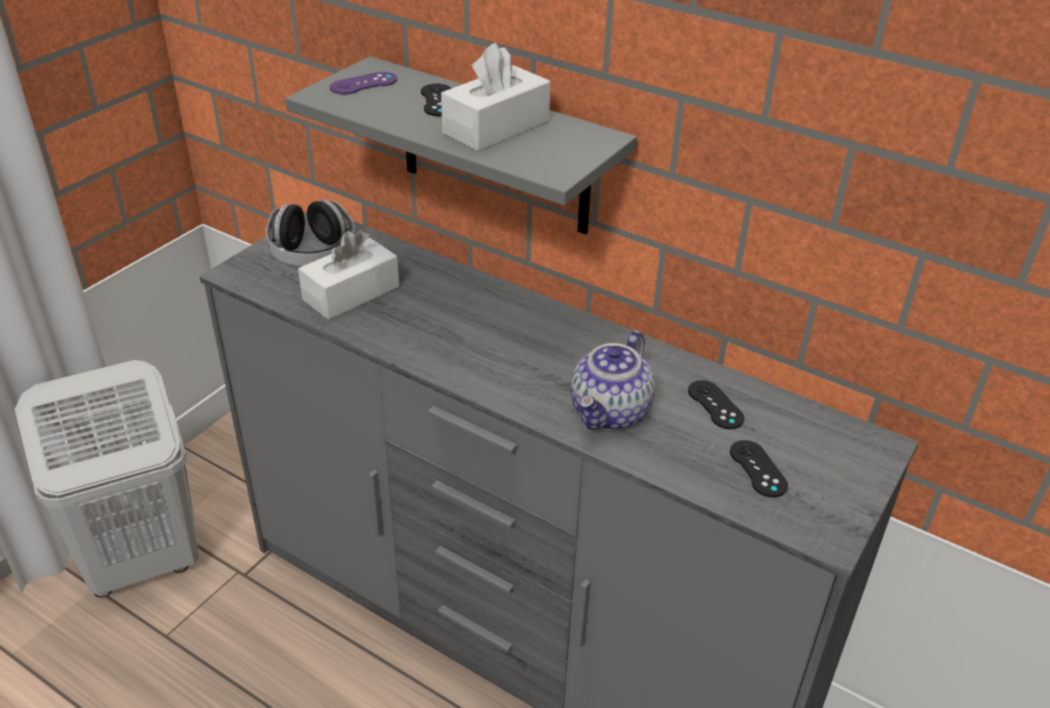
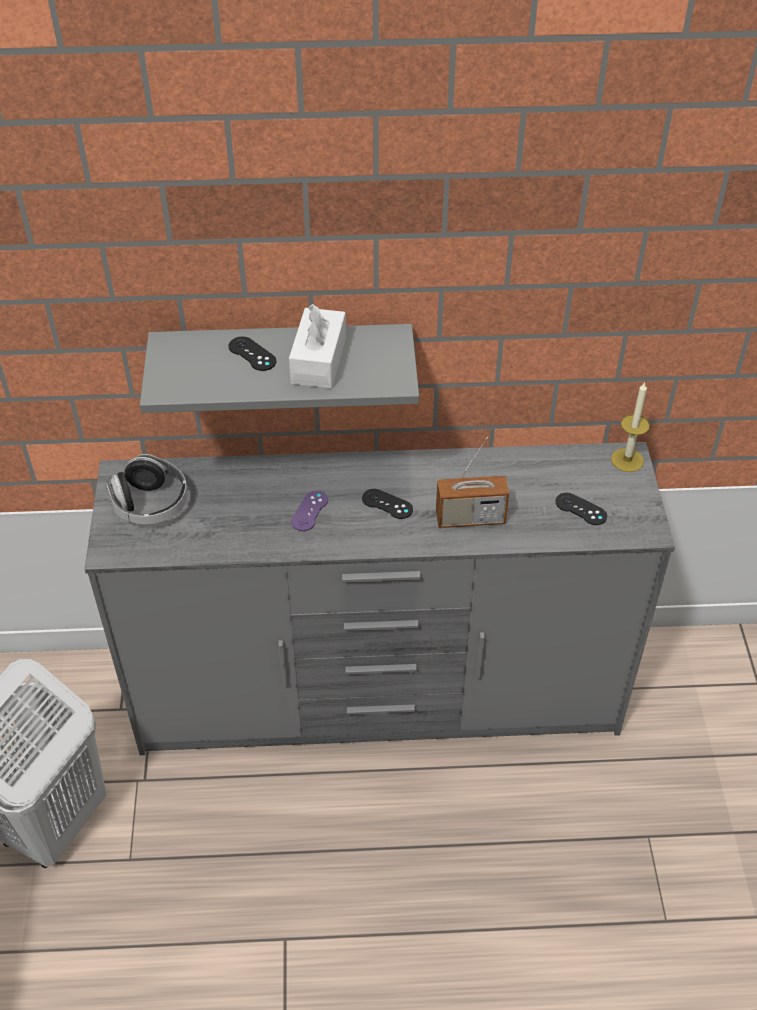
camera: 35 degrees left, 10 degrees up
white tissue box [298,230,399,320] -> none
purple game controller [330,72,397,95] -> purple game controller moved to [291,490,328,531]
teapot [570,330,655,430] -> radio [436,437,509,528]
black game controller [688,380,745,429] -> black game controller moved to [362,489,413,519]
none -> candle [611,382,650,472]

